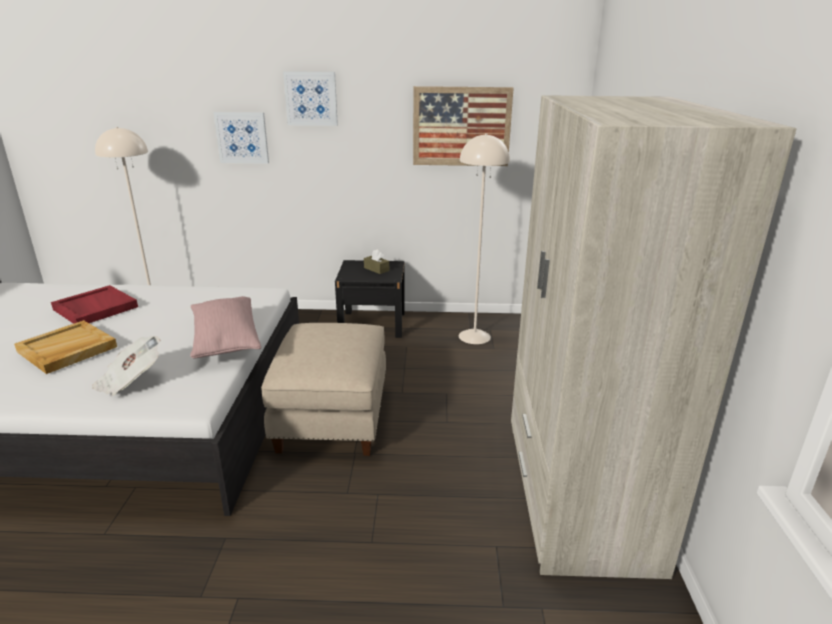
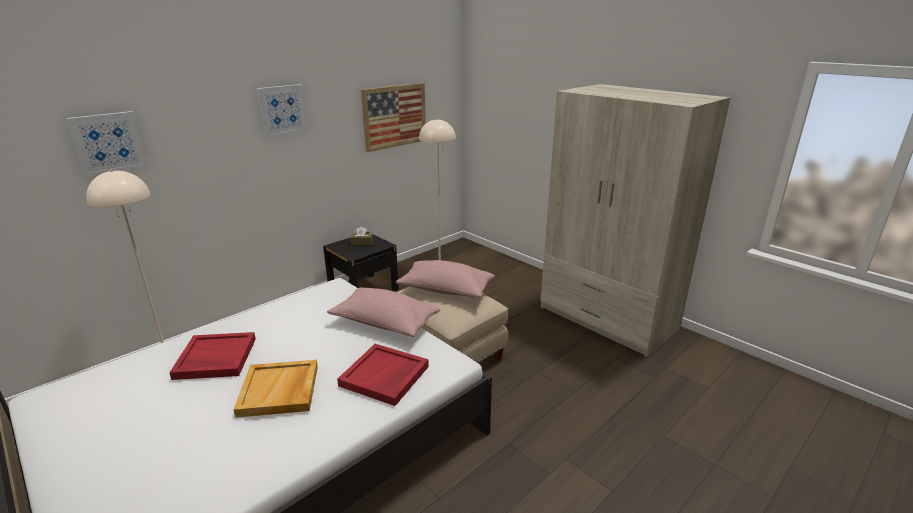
camera: 45 degrees left, 0 degrees up
newspaper [92,336,161,396] -> red tray [337,344,429,406]
picture [214,112,269,164] -> picture moved to [66,111,148,177]
none -> pink pillow [396,260,495,298]

